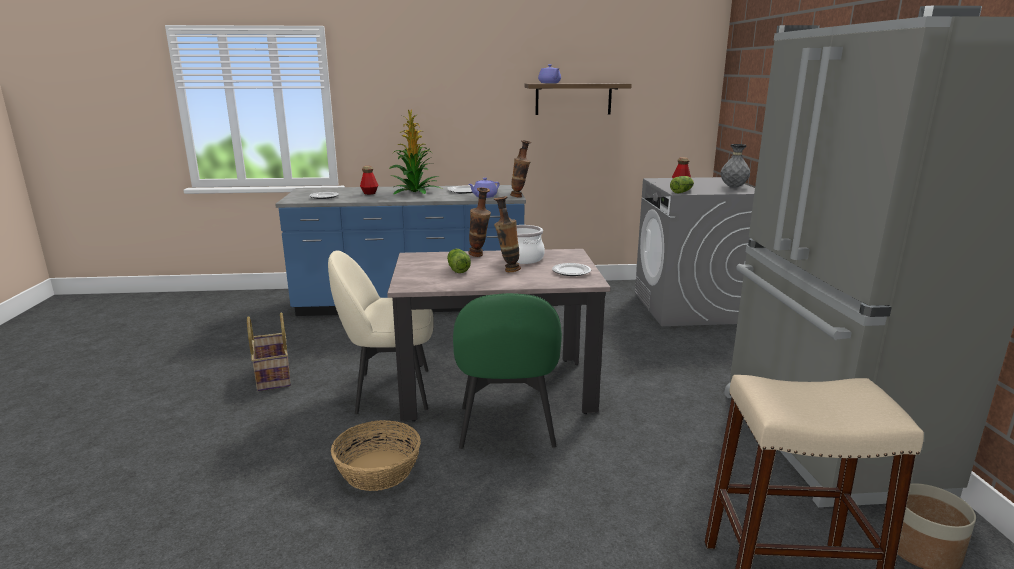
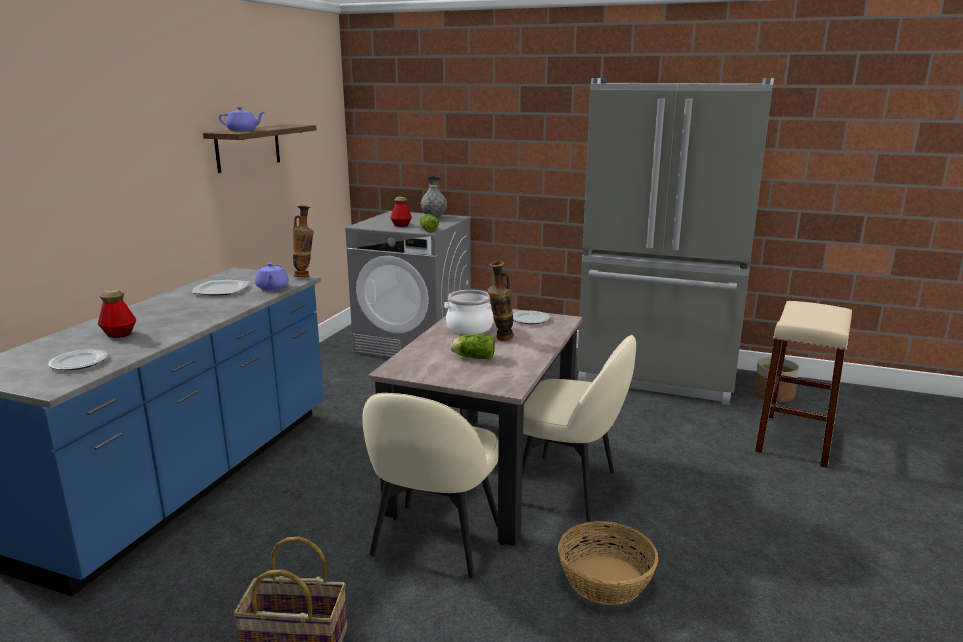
camera: 65 degrees left, 0 degrees up
potted plant [389,110,442,194] -> none
green chair [453,293,562,449] -> beige chair [522,335,636,522]
vase [468,187,491,257] -> none

